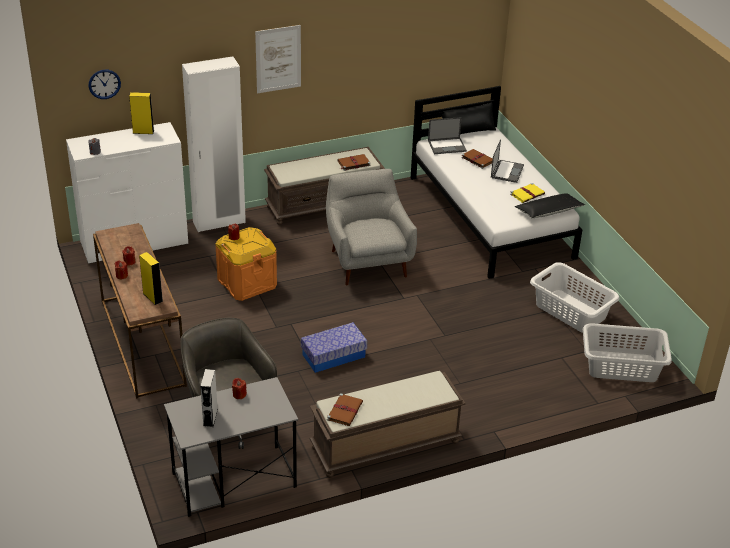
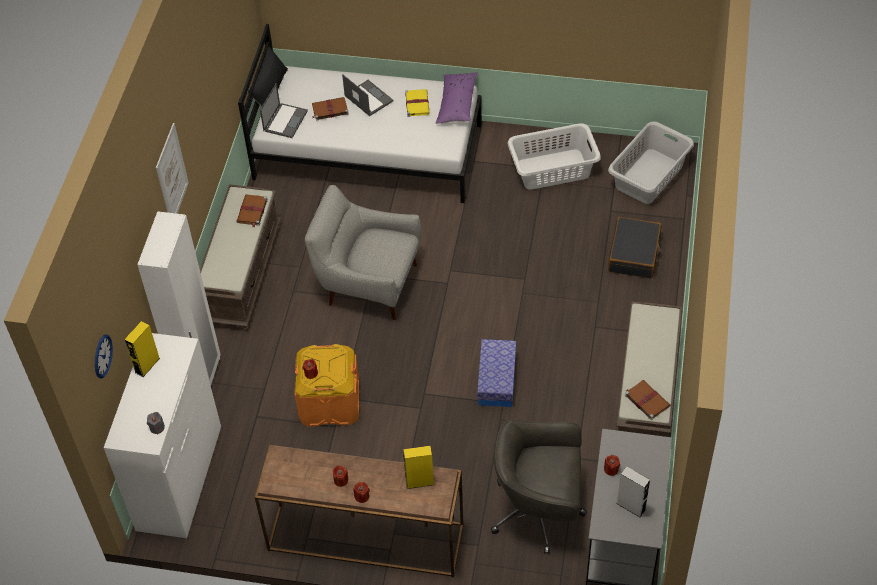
camera: 55 degrees left, 15 degrees up
black pillow [515,193,585,218] -> purple pillow [436,72,478,124]
none -> black suitcase [608,217,661,279]

